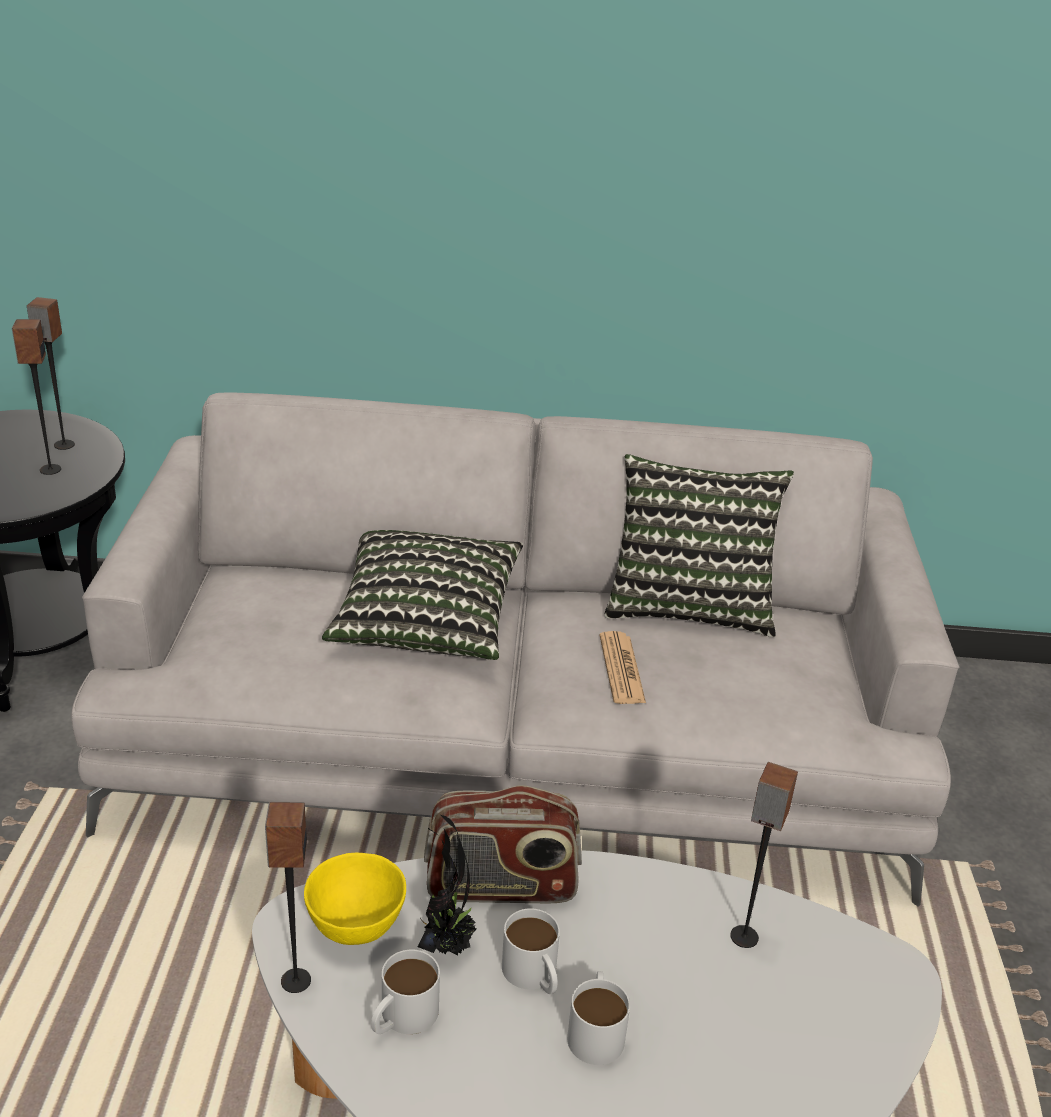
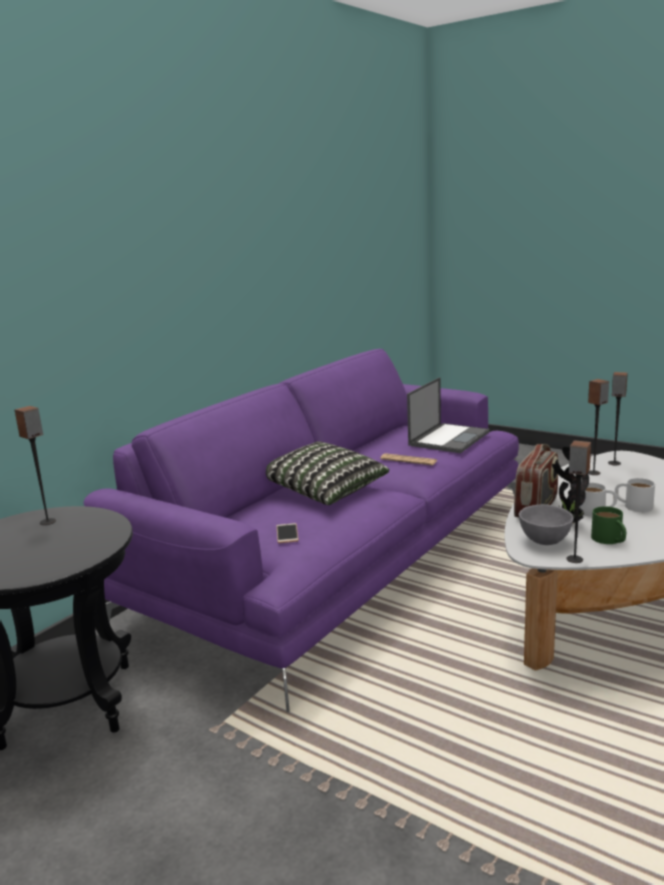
camera: 55 degrees left, 15 degrees down
speaker [12,319,61,475] -> speaker moved to [608,372,628,465]
grey sofa [72,392,959,907] -> purple sofa [84,349,519,712]
yellow bowl [304,853,406,945] -> grey bowl [519,504,573,545]
white mug [371,950,440,1034] -> green mug [591,506,626,544]
pillow [604,454,794,637] -> none
none -> phone [276,523,299,543]
none -> laptop [407,377,490,453]

